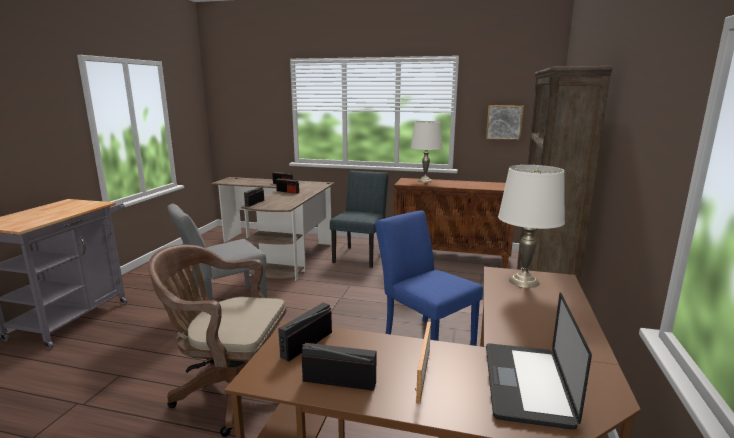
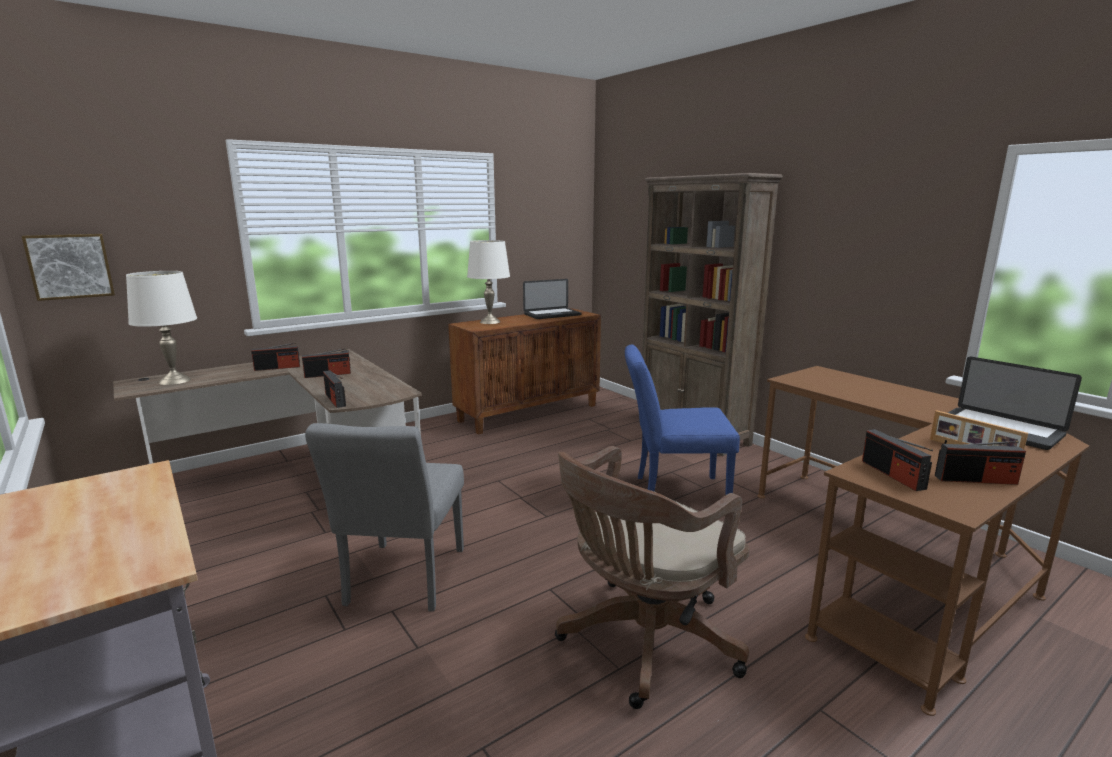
camera: 50 degrees left, 0 degrees up
radio [302,343,376,391] -> radio turned 135 degrees counterclockwise [935,441,1026,485]
grey chair [330,171,388,268] -> none
picture [486,105,524,140] -> picture moved to [22,234,115,301]
white table lamp [498,165,565,288] -> white table lamp moved to [126,271,197,385]
none -> laptop [523,279,581,319]

